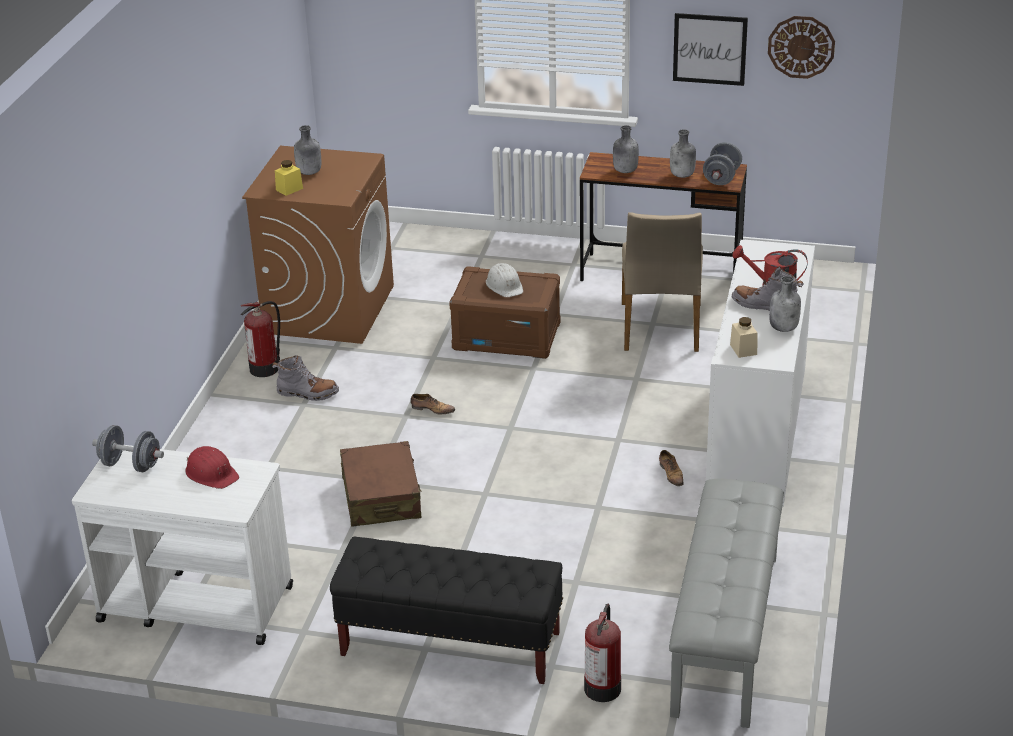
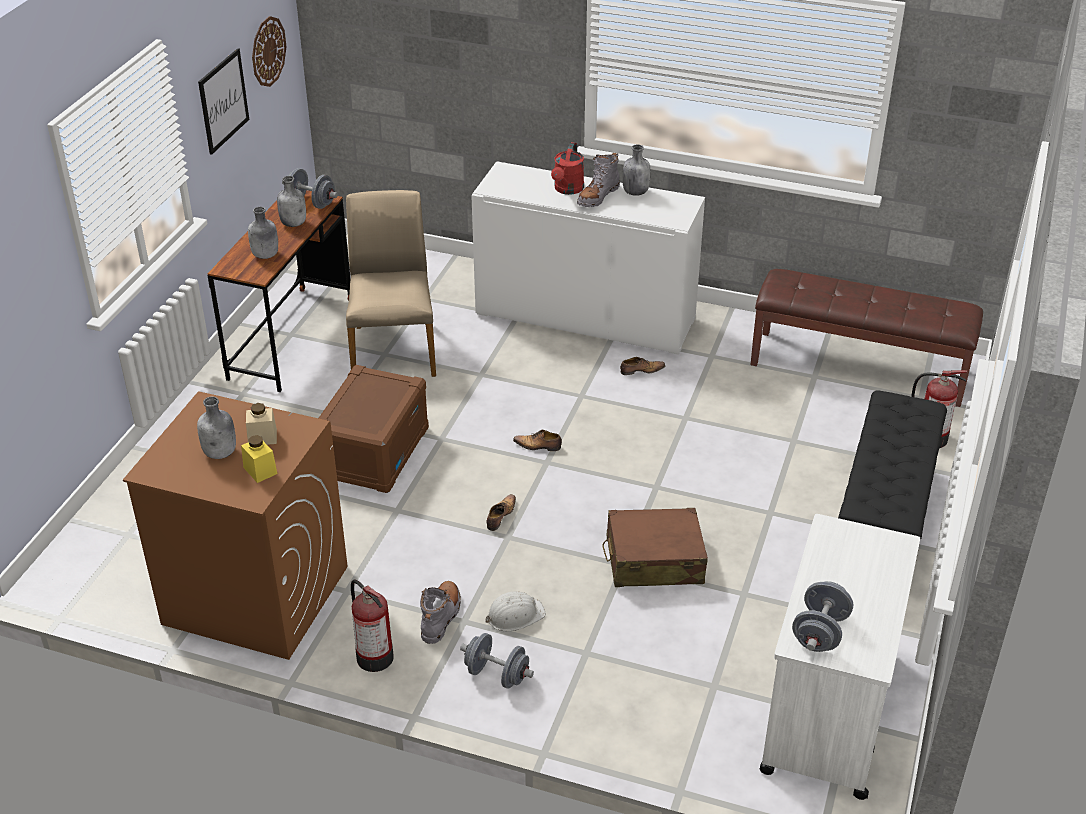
camera: 85 degrees left, 5 degrees up
red hard hat [185,446,239,489] -> none
white hard hat [486,263,523,297] -> white hard hat moved to [485,591,546,631]
beige chair [622,212,703,352] -> beige chair turned 105 degrees counterclockwise [346,190,436,377]
grey bench [669,479,784,728] -> brown bench [751,269,983,407]
beige jar [730,317,758,358] -> beige jar moved to [246,403,277,445]
none -> grey dumbbell [460,633,534,689]
none -> shoe [513,430,562,451]

